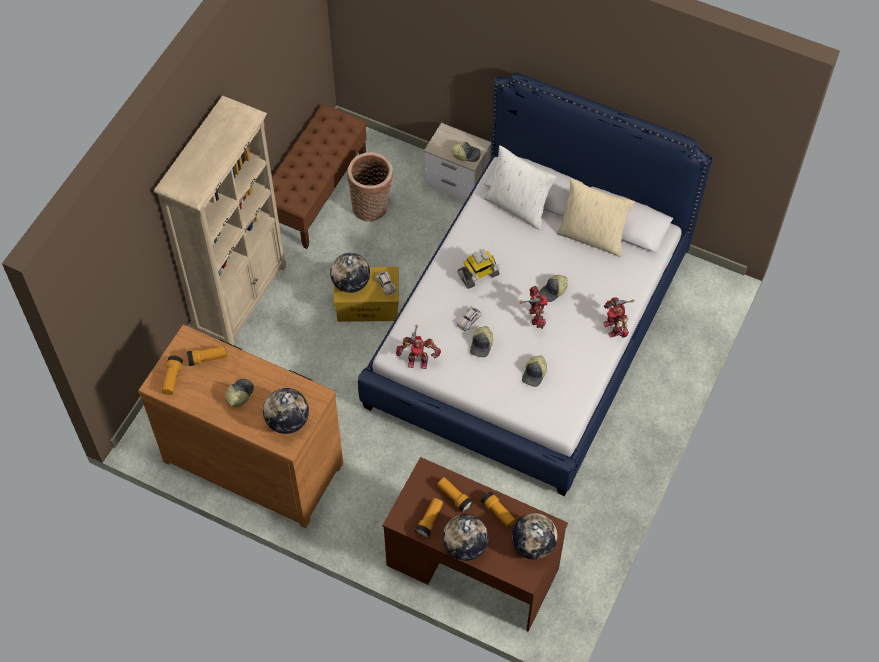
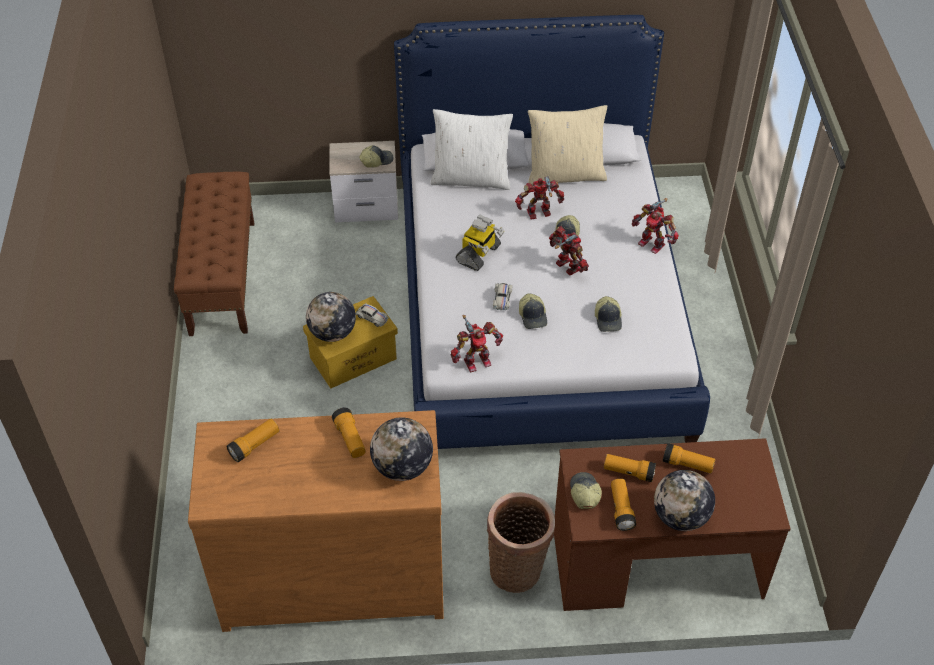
camera: 30 degrees left, 10 degrees down
beige bookcase [154,96,286,346] -> none
flashlight [162,356,183,395] -> flashlight moved to [332,407,366,458]
cap [226,379,254,407] -> cap moved to [570,472,602,509]
basket [347,152,393,222] -> basket moved to [487,492,555,593]
globe [511,513,558,560] -> none
none -> toy robot [515,176,564,220]

